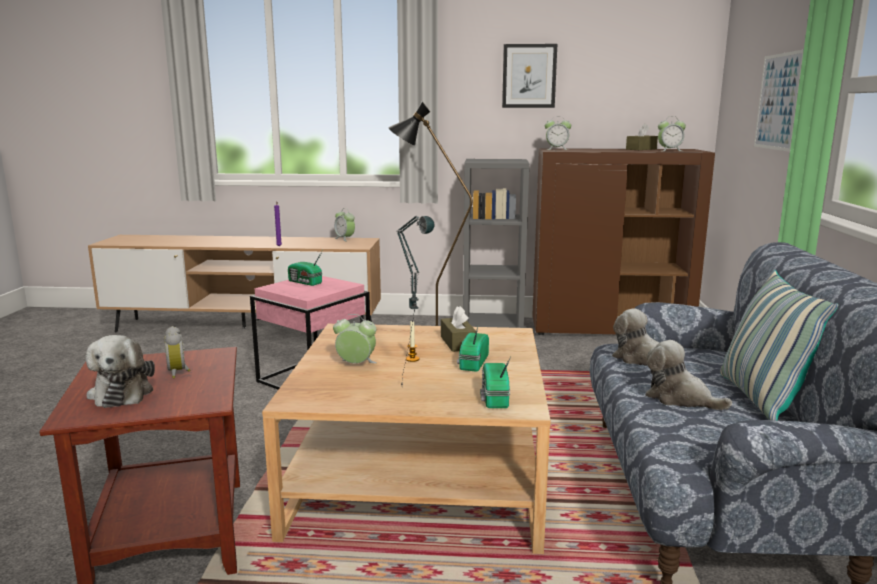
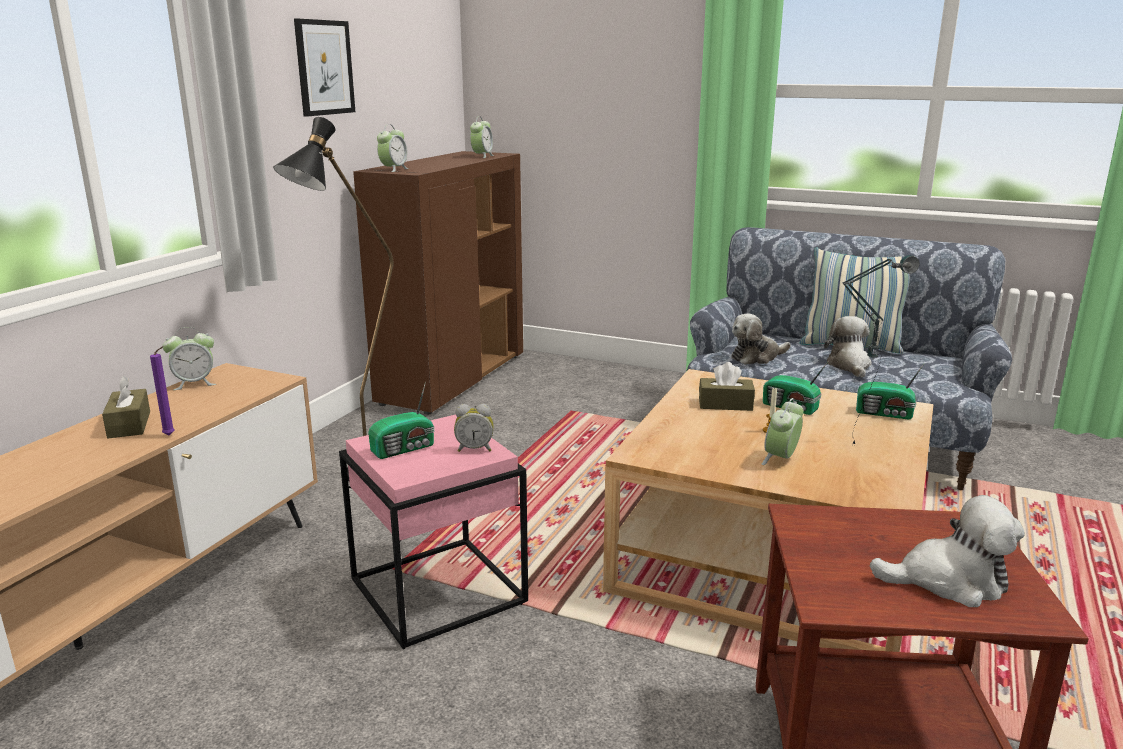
camera: 70 degrees left, 5 degrees up
alarm clock [164,326,190,378] -> alarm clock moved to [454,404,494,452]
grey bookcase [463,159,529,328] -> none
brown tissue box [626,123,658,150] -> brown tissue box moved to [102,376,150,438]
plush toy [645,340,732,410] -> plush toy turned 120 degrees clockwise [824,316,872,378]
picture [754,49,804,152] -> none

